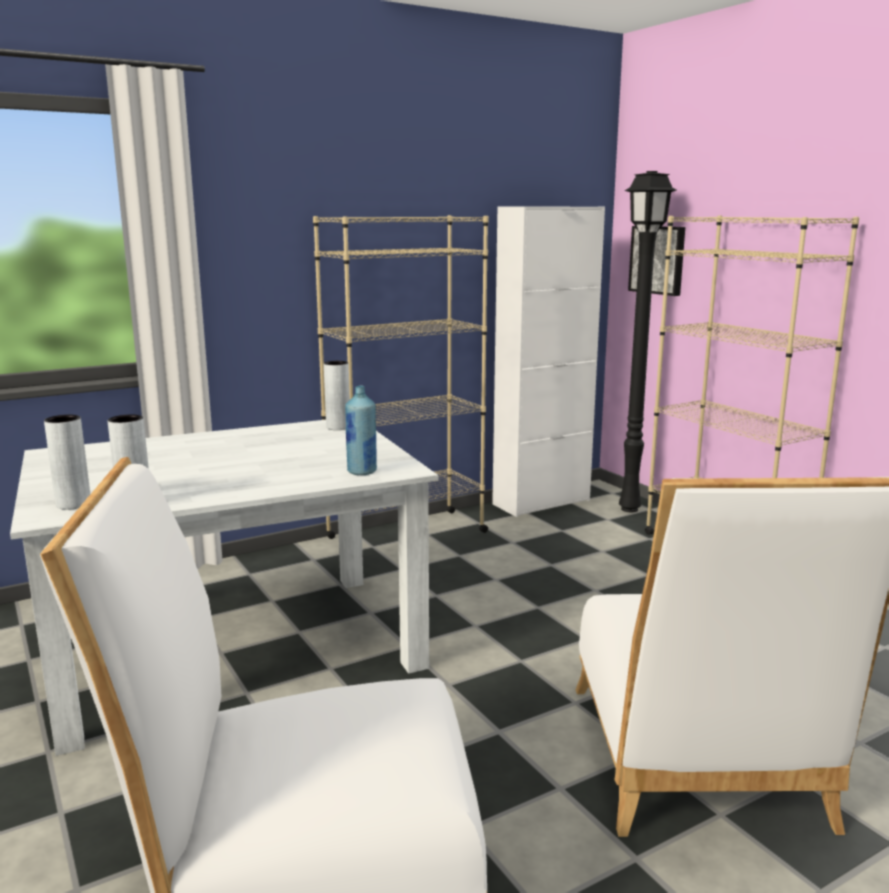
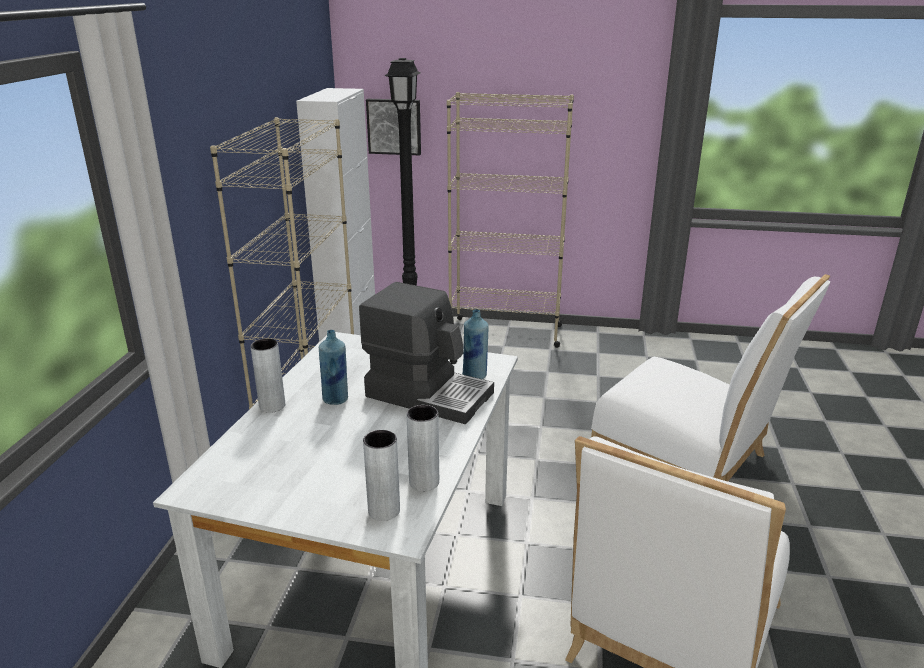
camera: 50 degrees left, 10 degrees up
grey vase [324,361,350,430] -> grey vase moved to [251,338,285,413]
none -> blue bottle [319,330,348,405]
none -> coffee machine [359,282,494,424]

